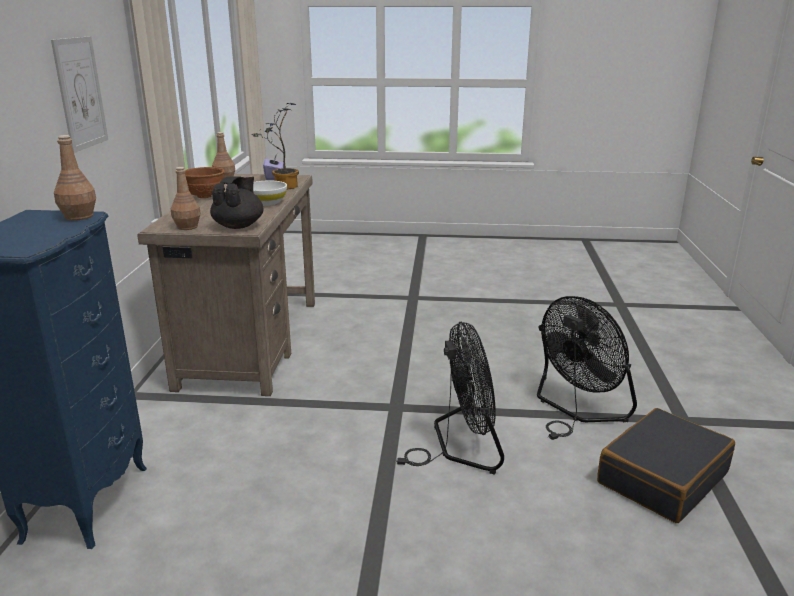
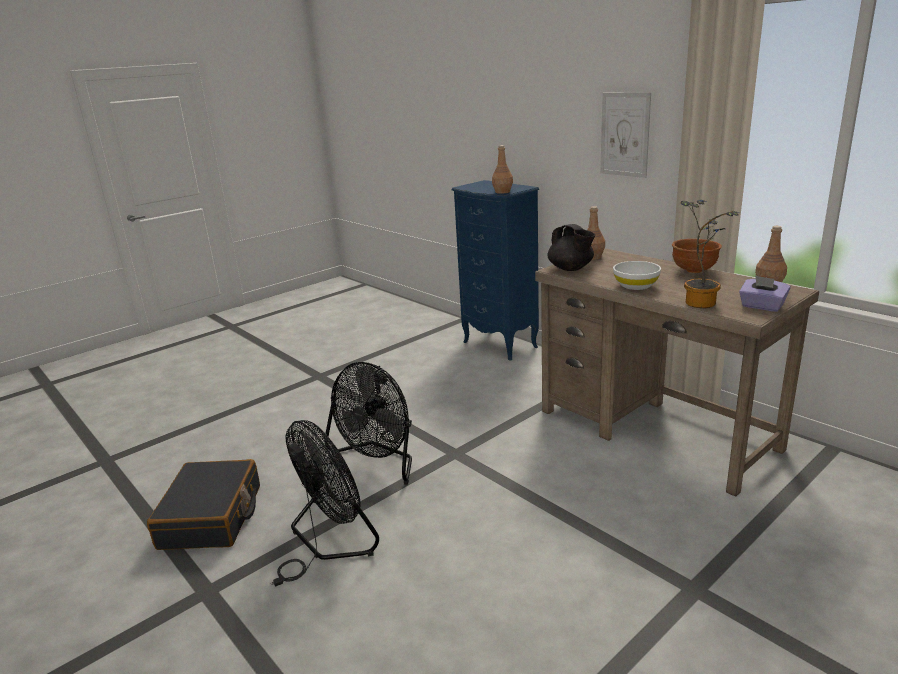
camera: 135 degrees right, 0 degrees up
black fan [537,296,637,440] -> black fan turned 135 degrees counterclockwise [271,420,379,586]

